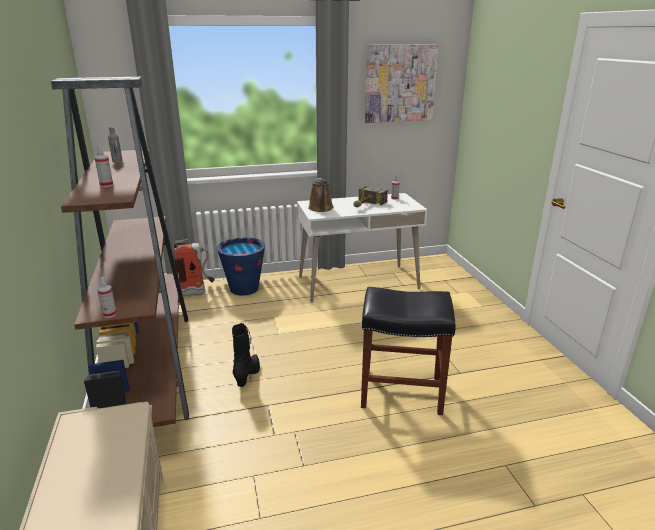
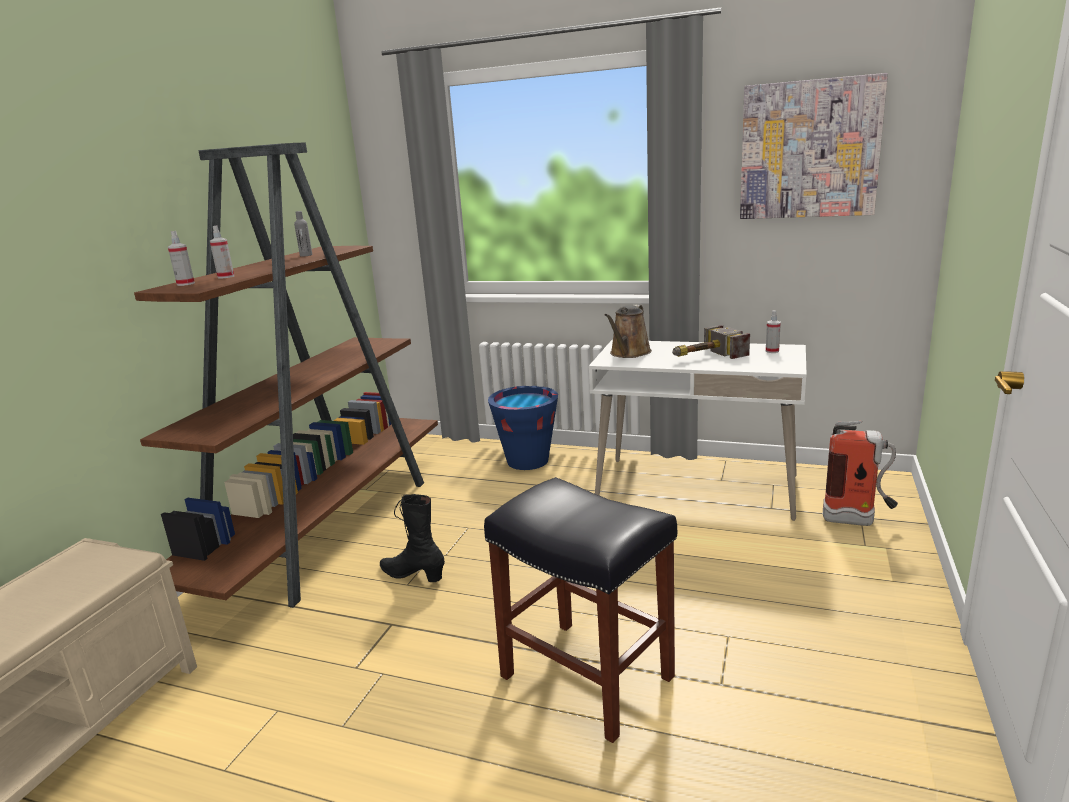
camera: 35 degrees right, 5 degrees down
spray bottle [97,277,117,318] -> spray bottle moved to [168,231,195,286]
fire extinguisher [174,239,215,296] -> fire extinguisher moved to [823,421,898,526]
black boot [232,323,260,387] -> black boot turned 105 degrees counterclockwise [380,494,445,582]

